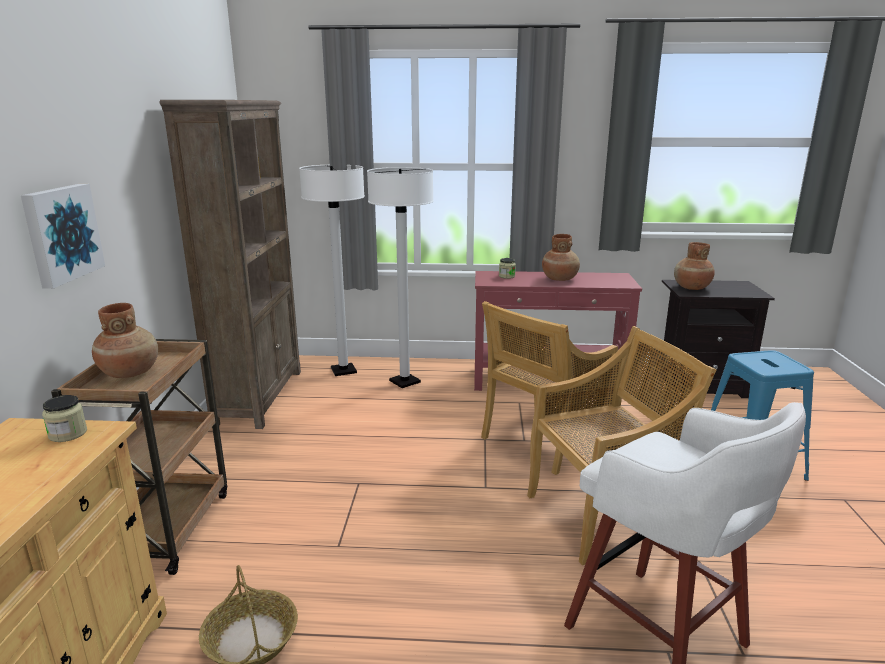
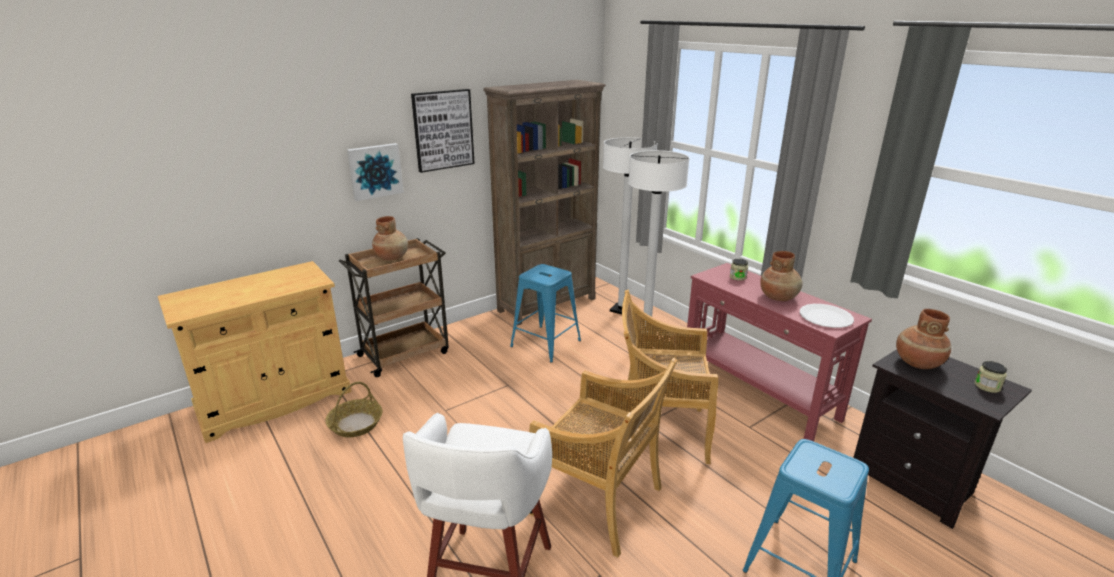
camera: 50 degrees right, 5 degrees up
jar [42,395,87,442] -> jar moved to [975,361,1007,393]
none -> picture [411,89,475,173]
none -> blue stool [510,264,581,363]
none -> white plate [800,304,854,328]

